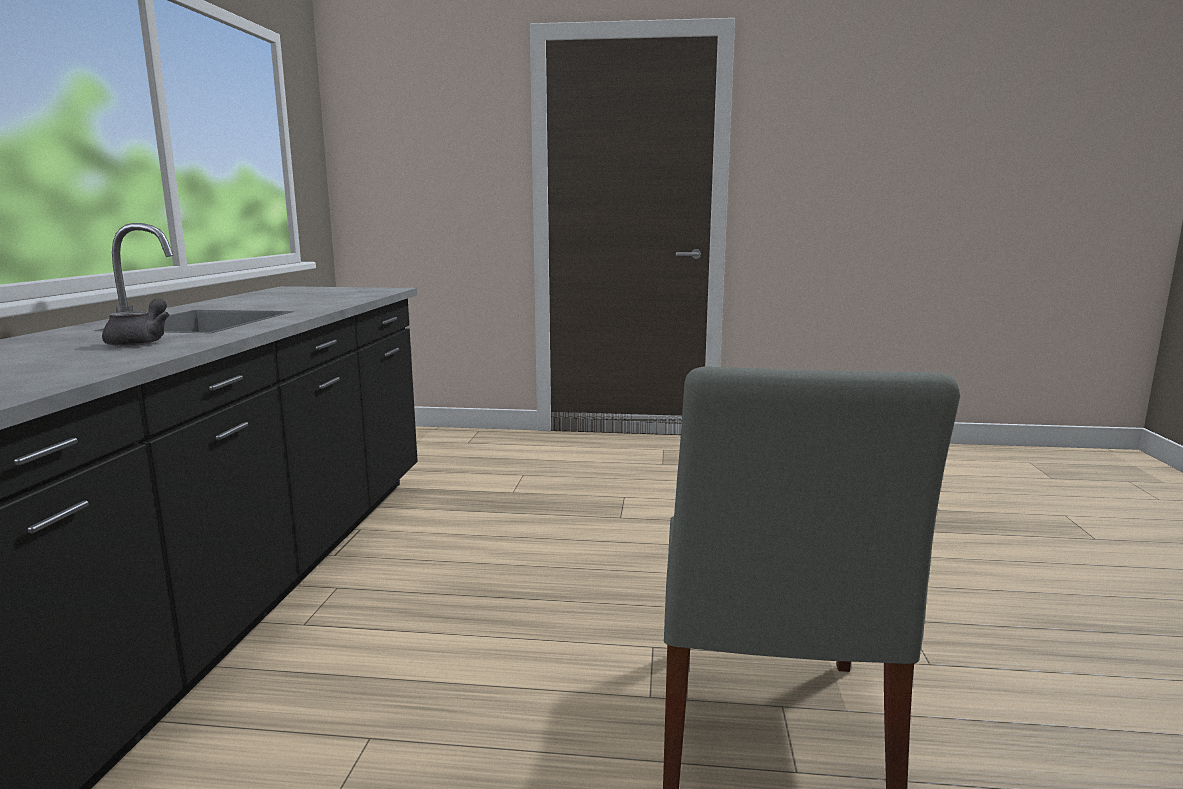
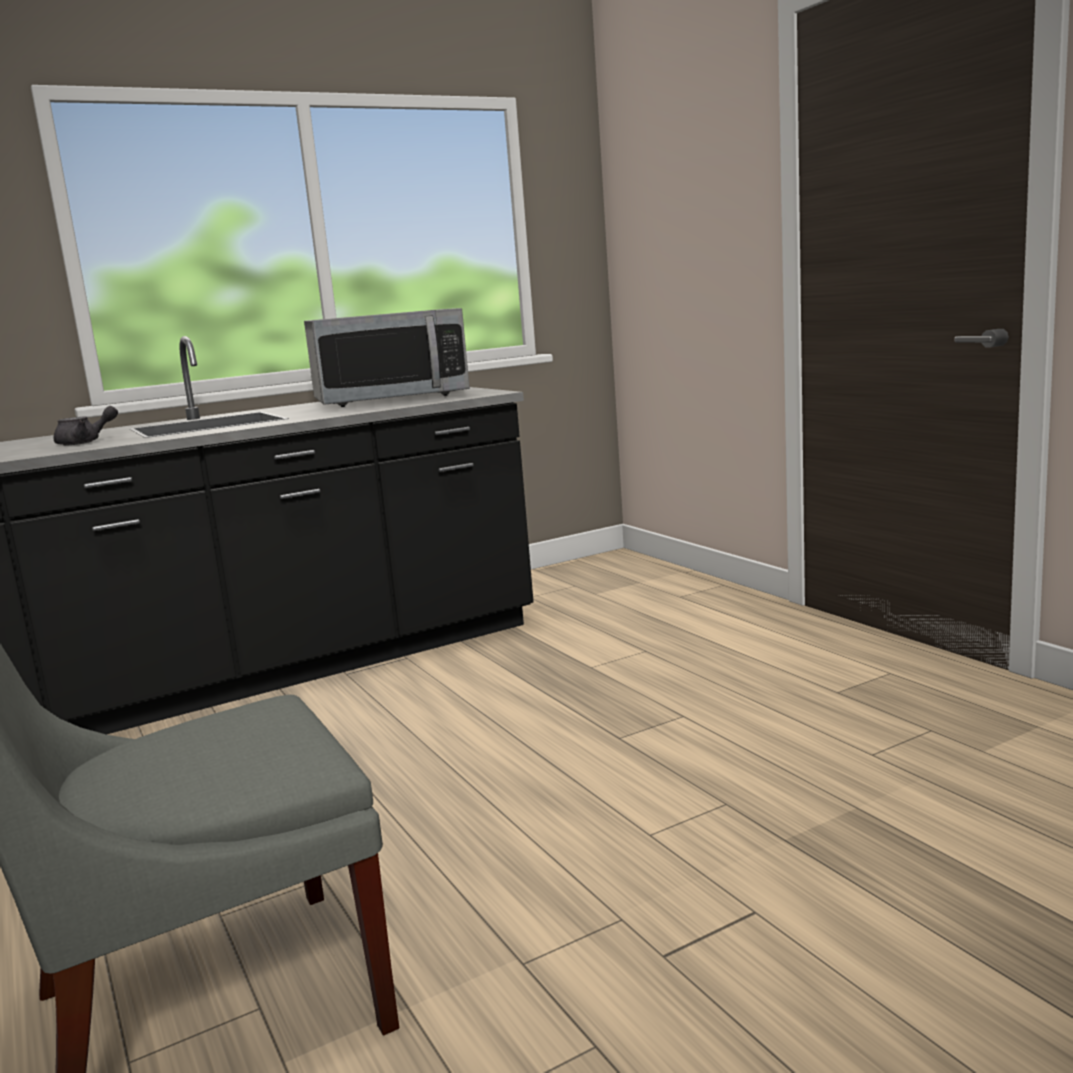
camera: 55 degrees right, 0 degrees up
none -> microwave [304,308,470,407]

